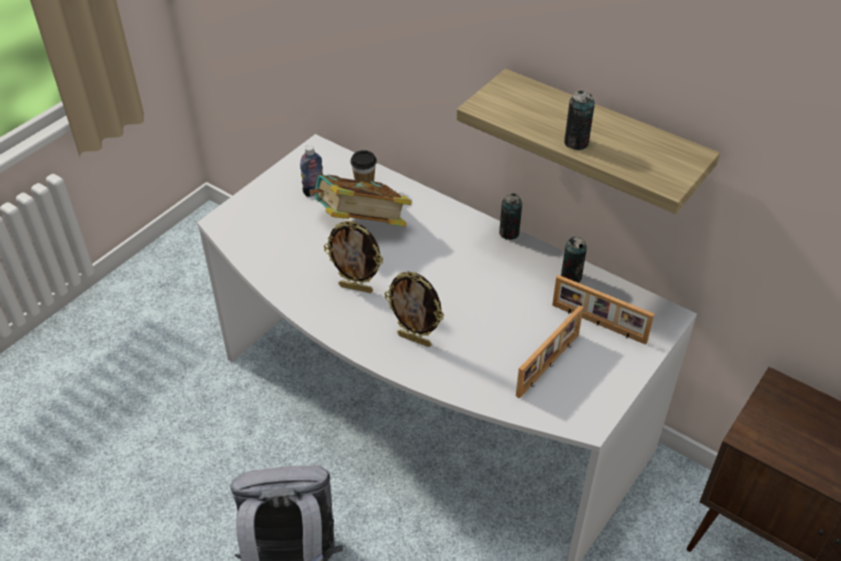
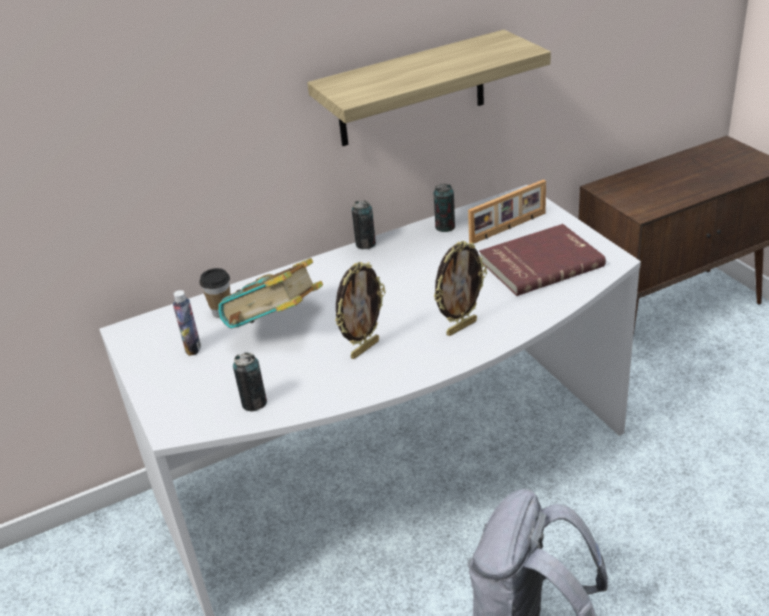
camera: 60 degrees left, 10 degrees down
picture frame [516,305,584,398] -> red book [479,224,606,296]
can [564,91,595,150] -> can moved to [233,352,267,411]

